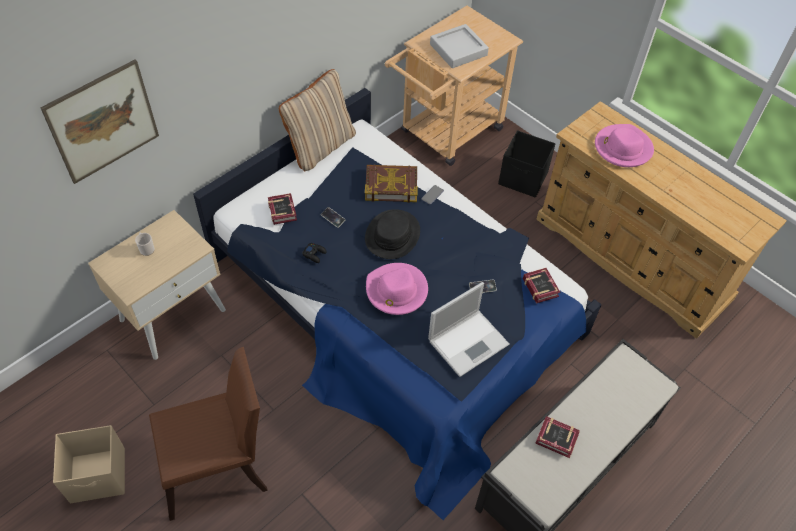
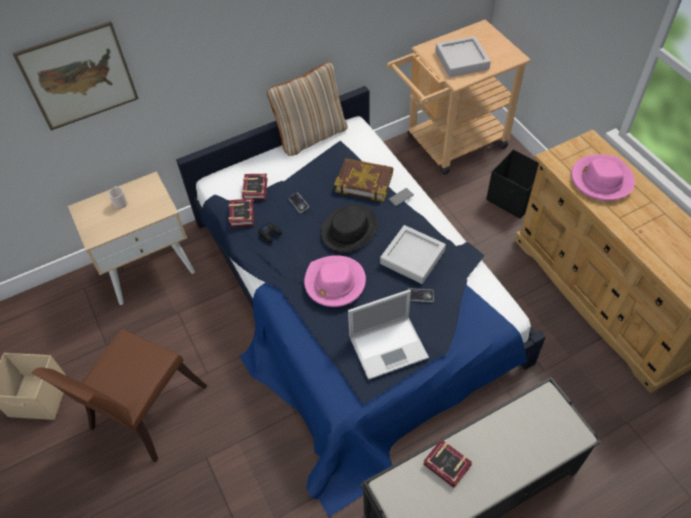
camera: 20 degrees right, 0 degrees up
brown chair [149,347,268,521] -> brown chair turned 120 degrees clockwise [32,329,207,462]
book [523,268,560,304] -> book moved to [229,198,254,228]
none -> grey tray [380,225,446,284]

